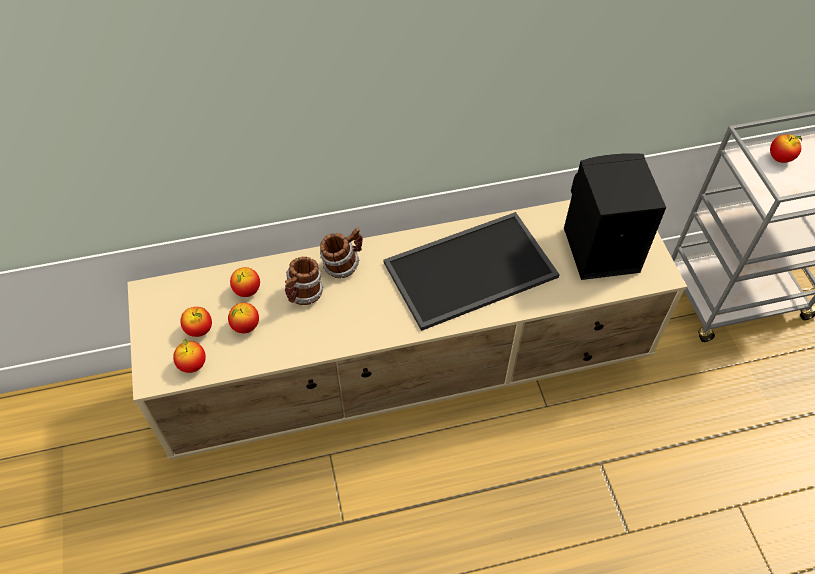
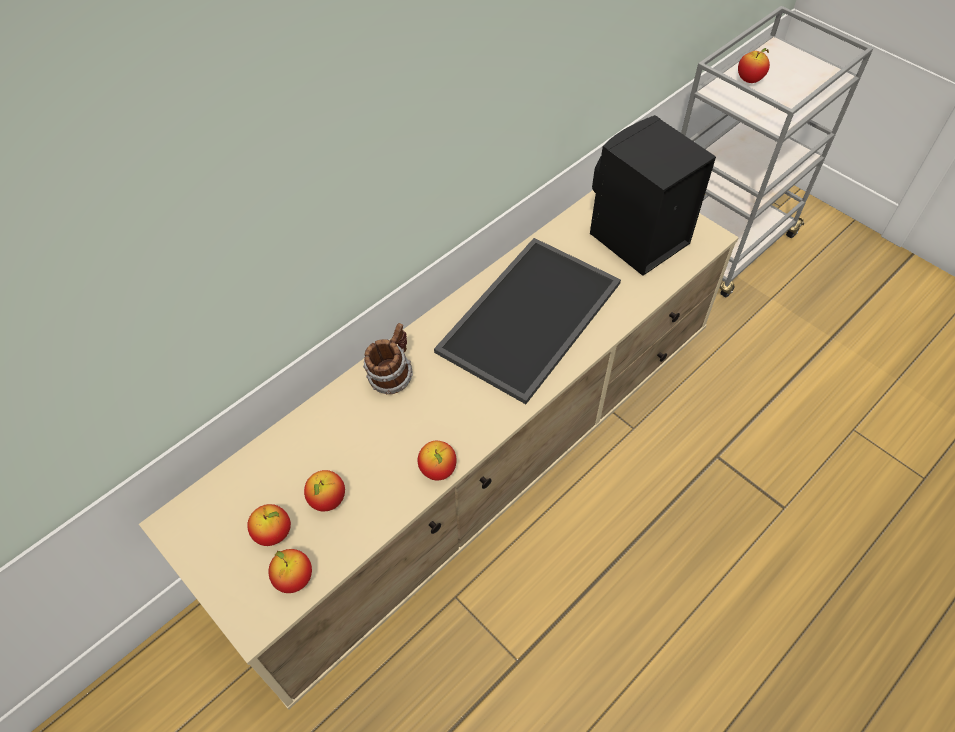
camera: 30 degrees left, 0 degrees up
apple [230,267,260,297] -> apple moved to [418,441,456,481]
mug [285,257,323,305] -> none

